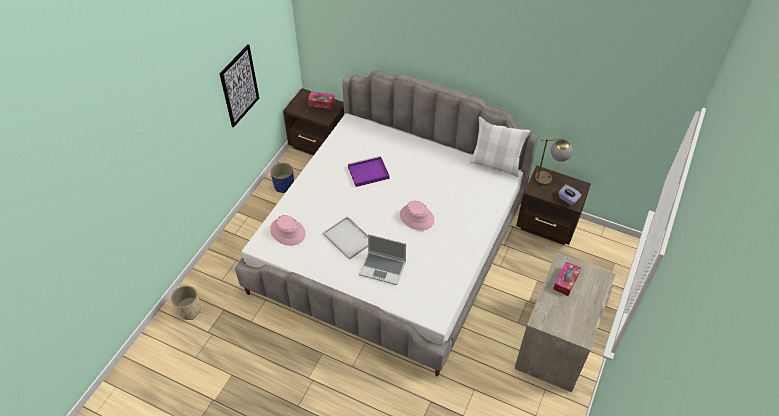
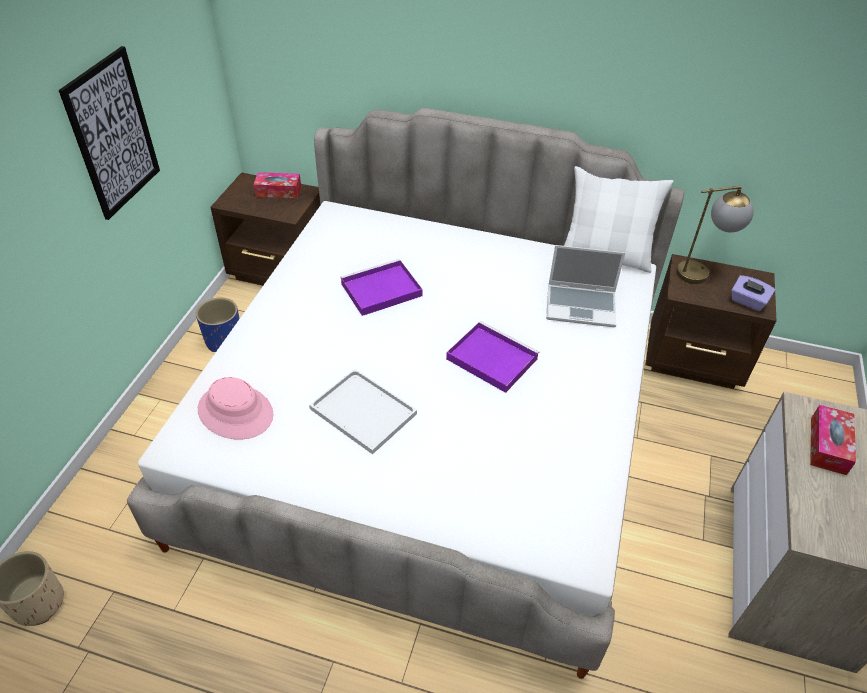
camera: 10 degrees left, 5 degrees down
laptop [359,234,406,285] -> laptop moved to [546,245,625,327]
pink hat [400,201,435,230] -> purple tray [446,321,539,393]

